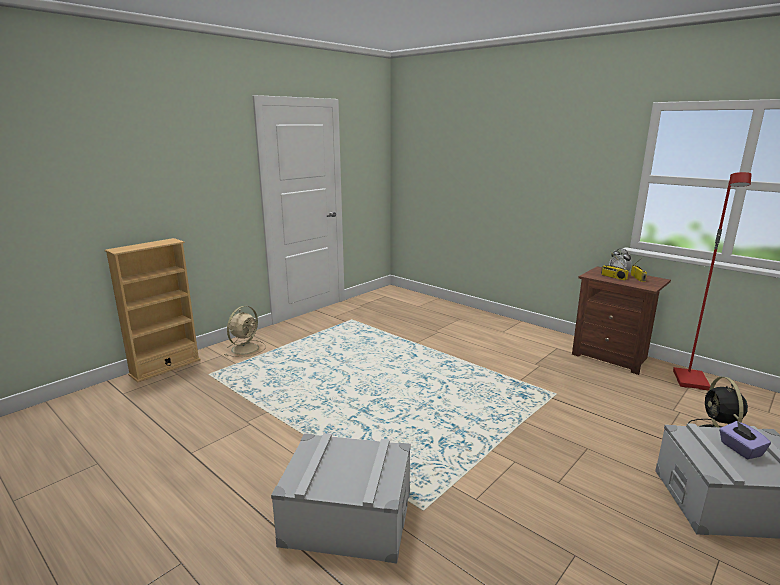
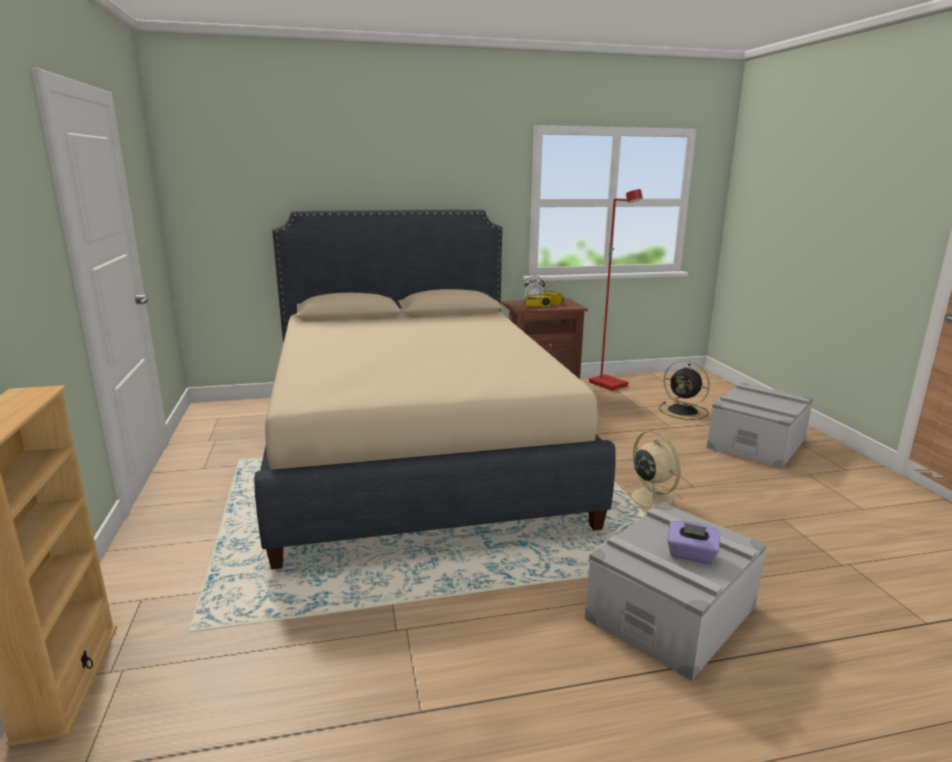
camera: 55 degrees left, 0 degrees up
beige fan [224,306,266,357] -> beige fan moved to [621,431,684,510]
purple tissue box [719,421,771,459] -> purple tissue box moved to [667,521,720,564]
none -> beige bed [254,210,616,569]

